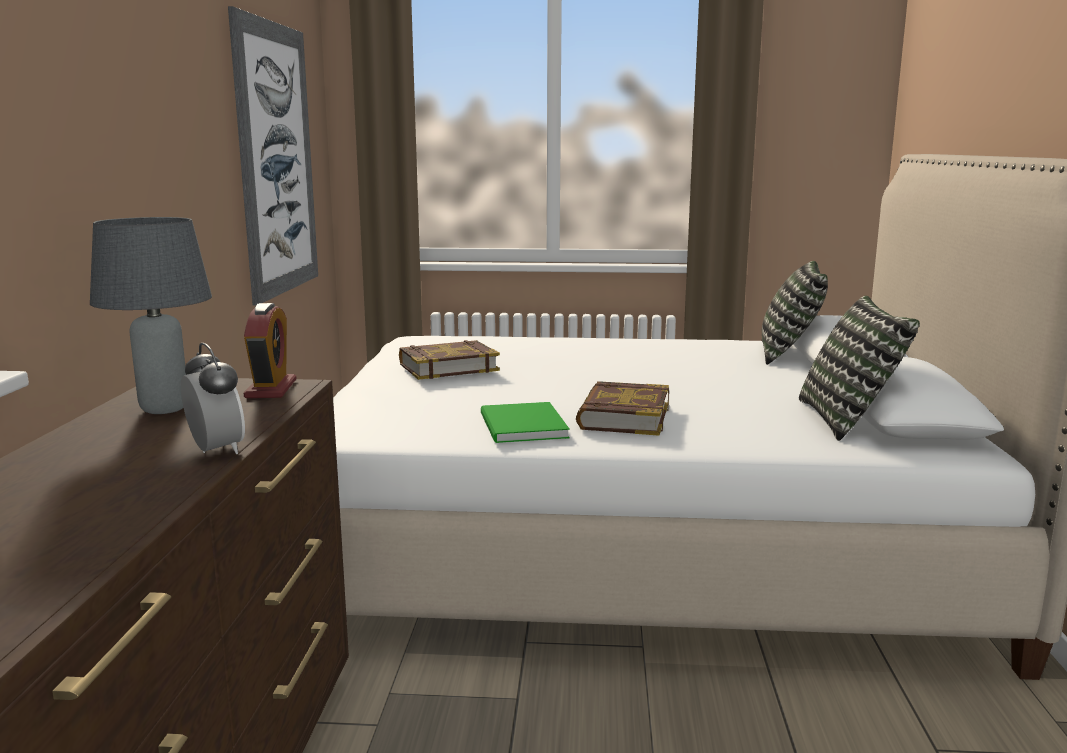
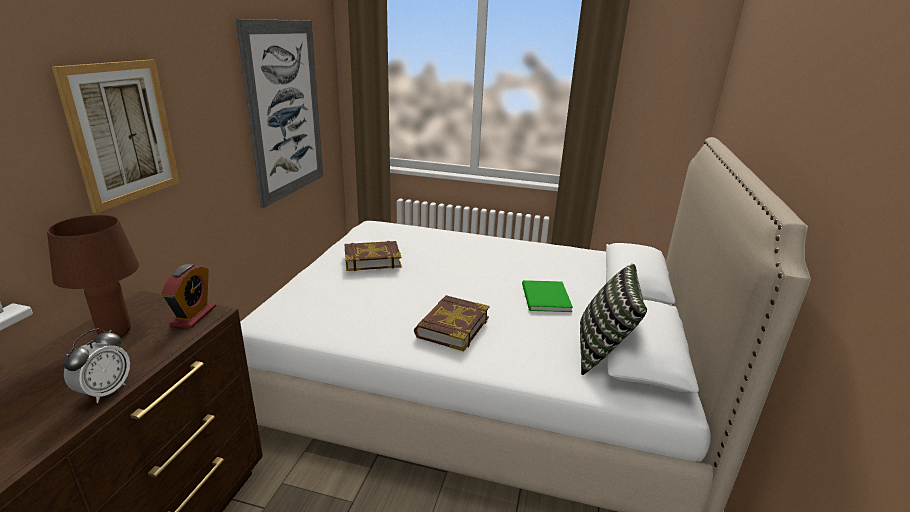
camera: 10 degrees right, 10 degrees up
grey table lamp [90,217,212,414] -> brown table lamp [47,215,139,337]
alarm clock [181,343,245,454] -> alarm clock turned 45 degrees clockwise [63,328,130,403]
green book [481,402,570,443] -> green book moved to [522,280,573,312]
pillow [762,261,828,365] -> none
none -> picture [52,60,180,213]

